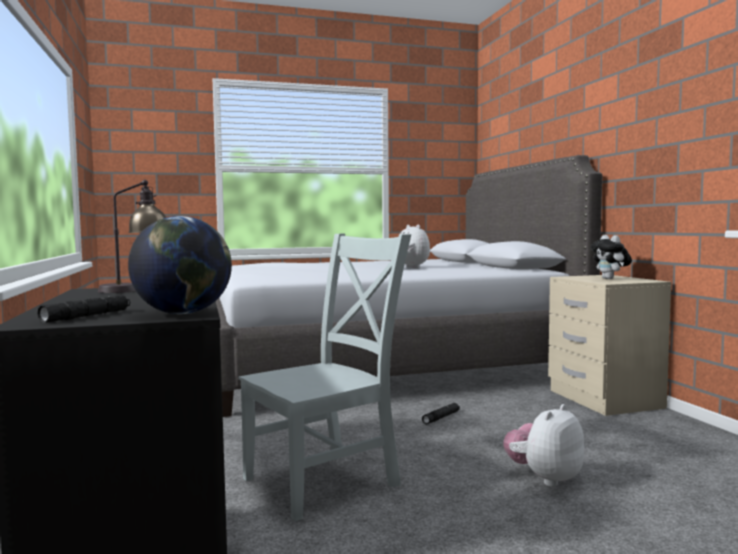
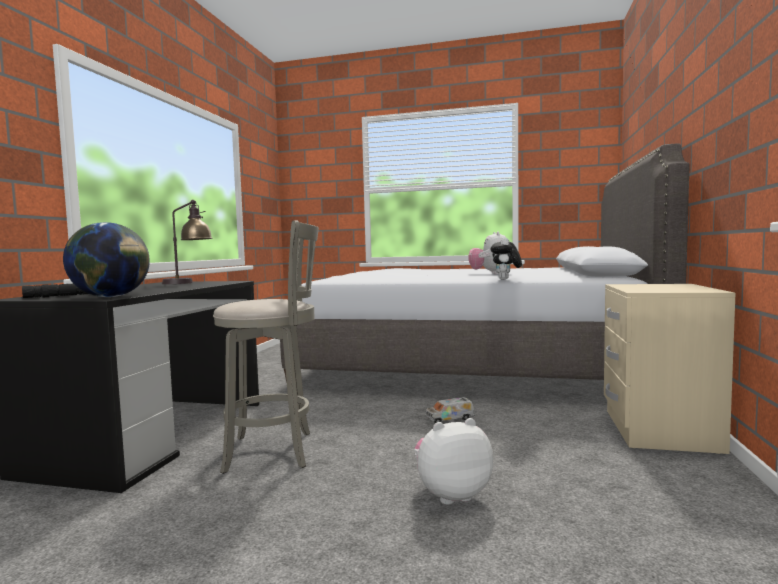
camera: 30 degrees right, 0 degrees up
grey chair [239,234,411,521] -> grey stool [213,220,319,474]
black flashlight [422,403,460,424] -> toy truck [425,397,474,423]
plush toy [591,235,632,279] -> plush toy moved to [491,238,522,280]

